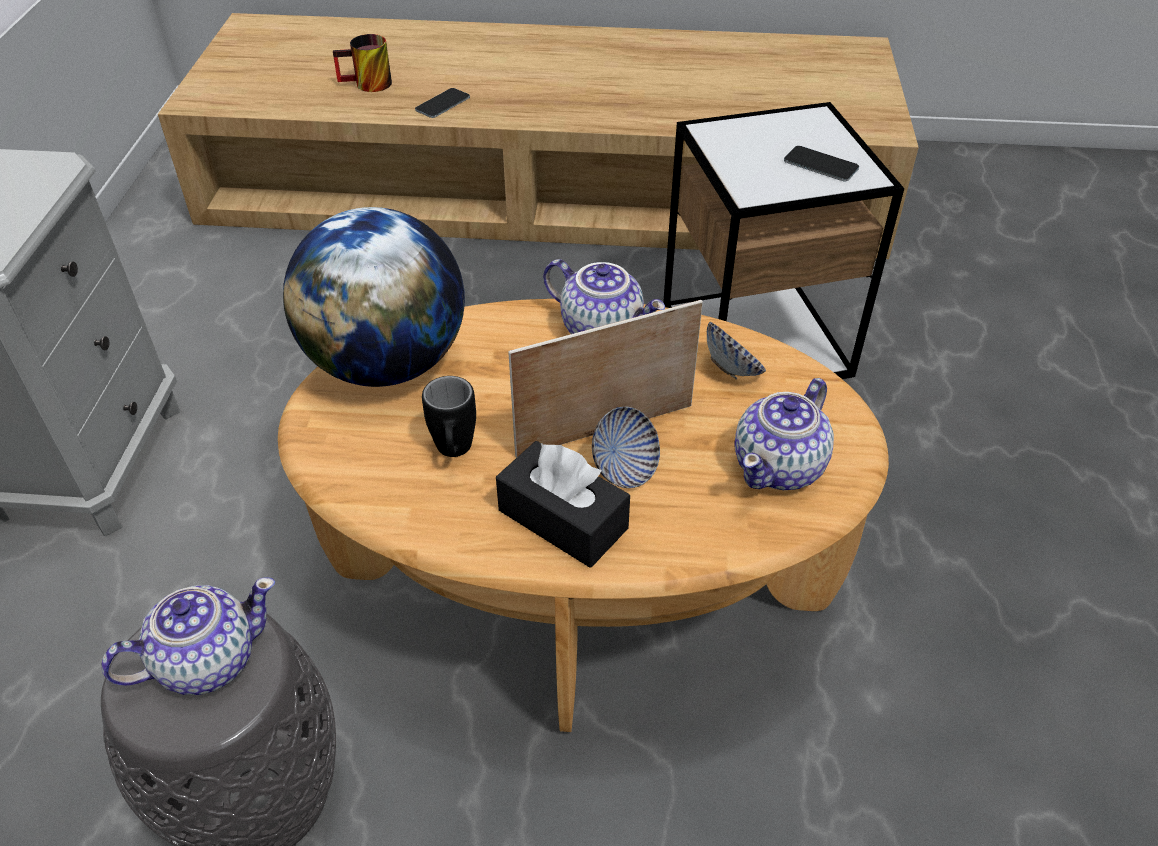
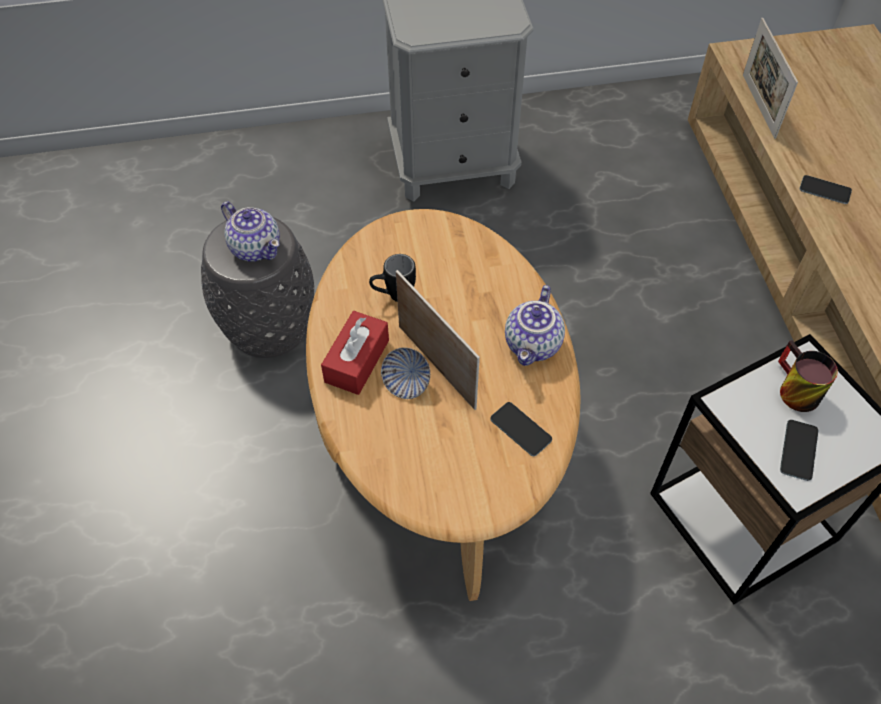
camera: 75 degrees right, 10 degrees up
globe [283,207,465,387] -> none
mug [333,34,392,92] -> mug moved to [778,340,838,412]
black tissue box [496,441,630,568] -> red tissue box [321,311,389,395]
bowl [707,322,766,380] -> phone [490,402,552,456]
teapot [734,378,834,490] -> none
none -> picture frame [743,18,798,139]

